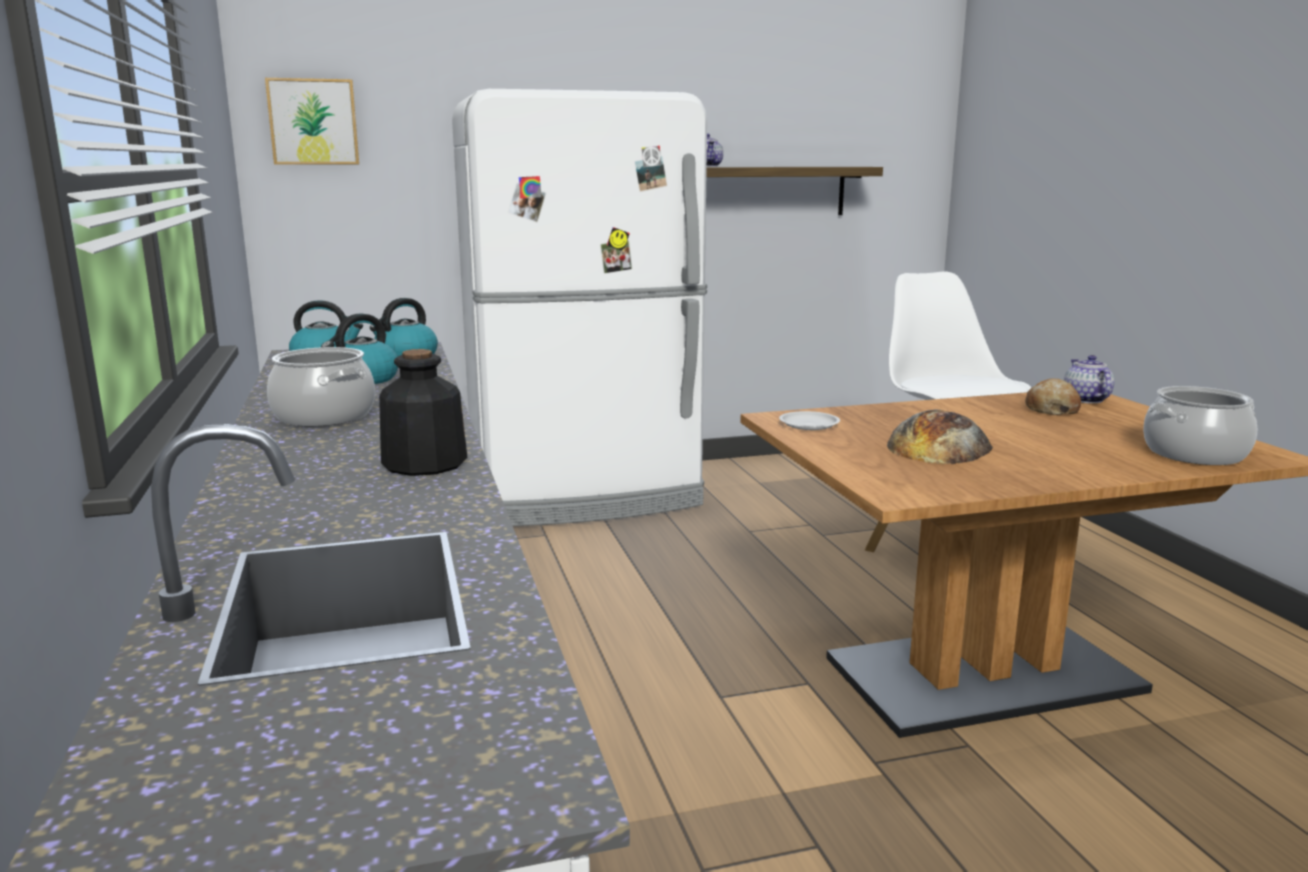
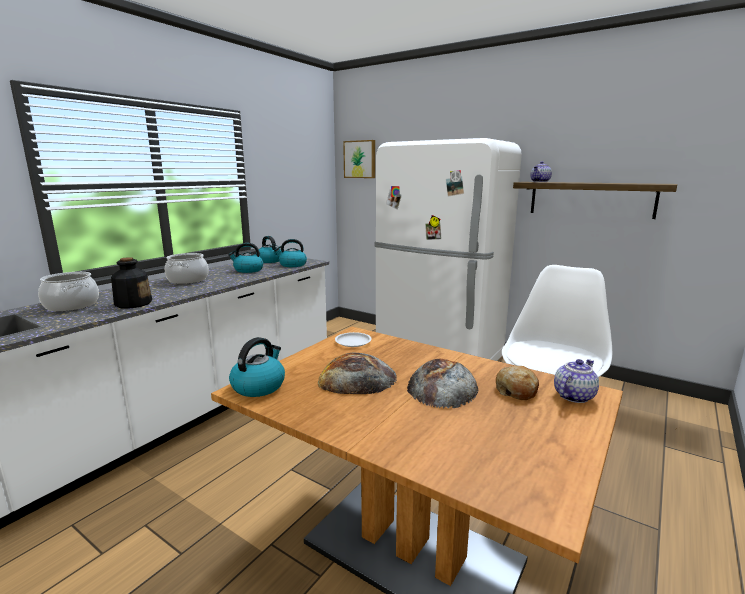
camera: 50 degrees right, 0 degrees up
cooking pot [1143,386,1257,465] -> cooking pot moved to [38,272,99,311]
none -> kettle [229,337,285,397]
none -> bread [407,359,478,409]

